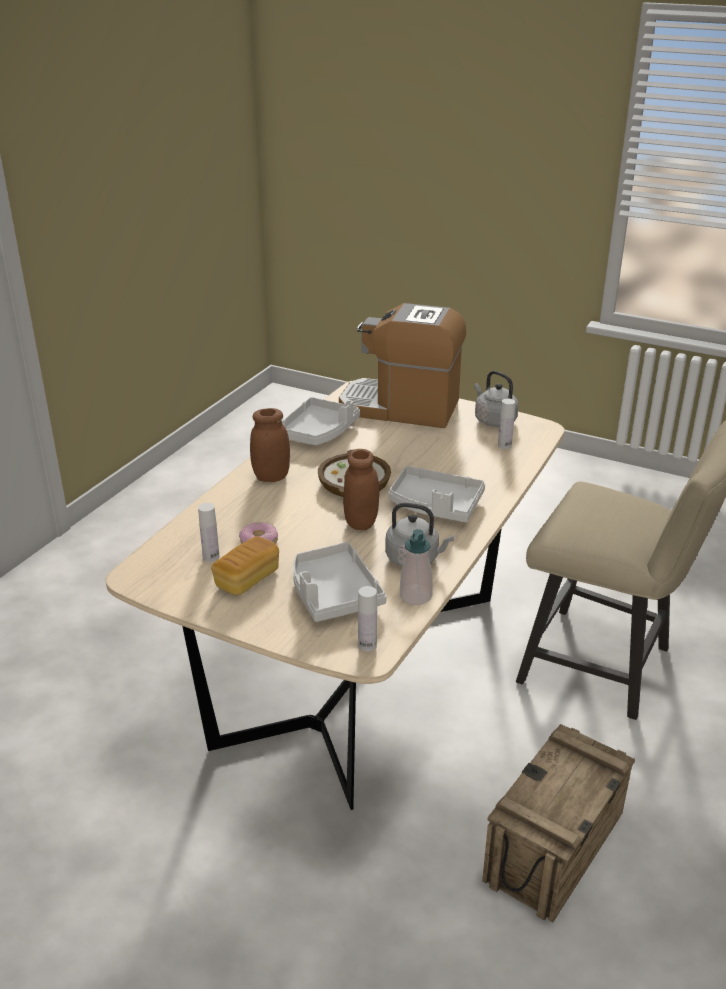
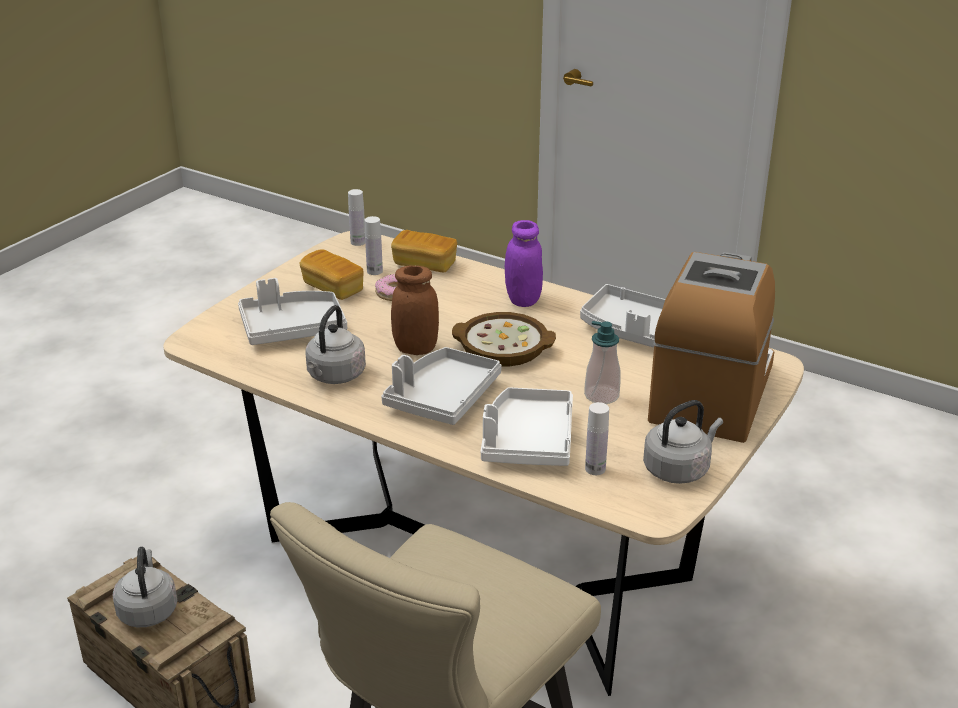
camera: 95 degrees right, 0 degrees up
brown jar [250,408,290,482] -> purple jar [505,220,543,307]
white bottle [358,586,377,651] -> white bottle moved to [348,189,365,246]
soap dispenser [400,529,433,605] -> soap dispenser moved to [584,321,620,404]
none -> grey kettle [112,547,177,627]
none -> bread [391,230,457,272]
none -> white tray [481,387,573,466]

